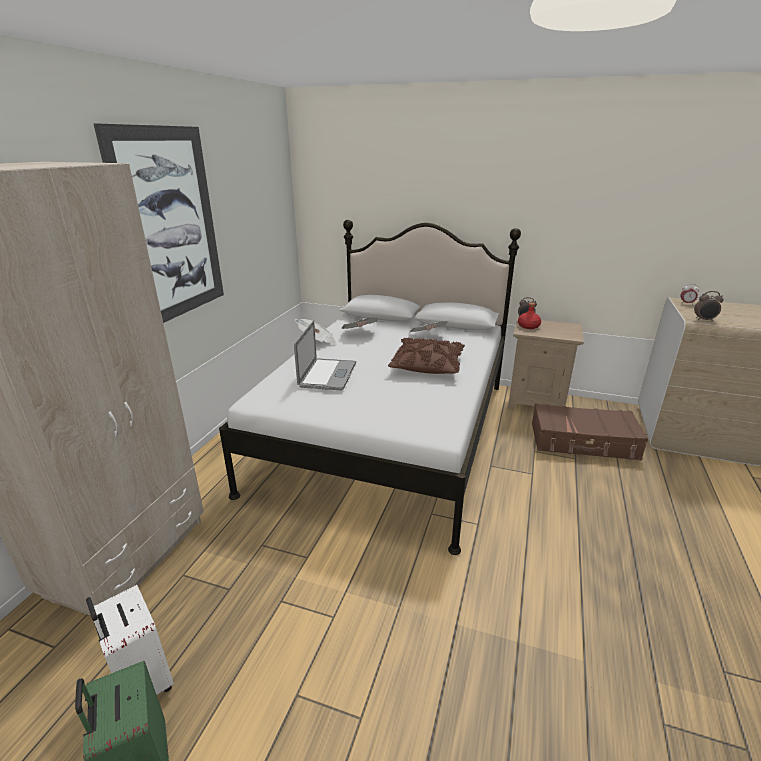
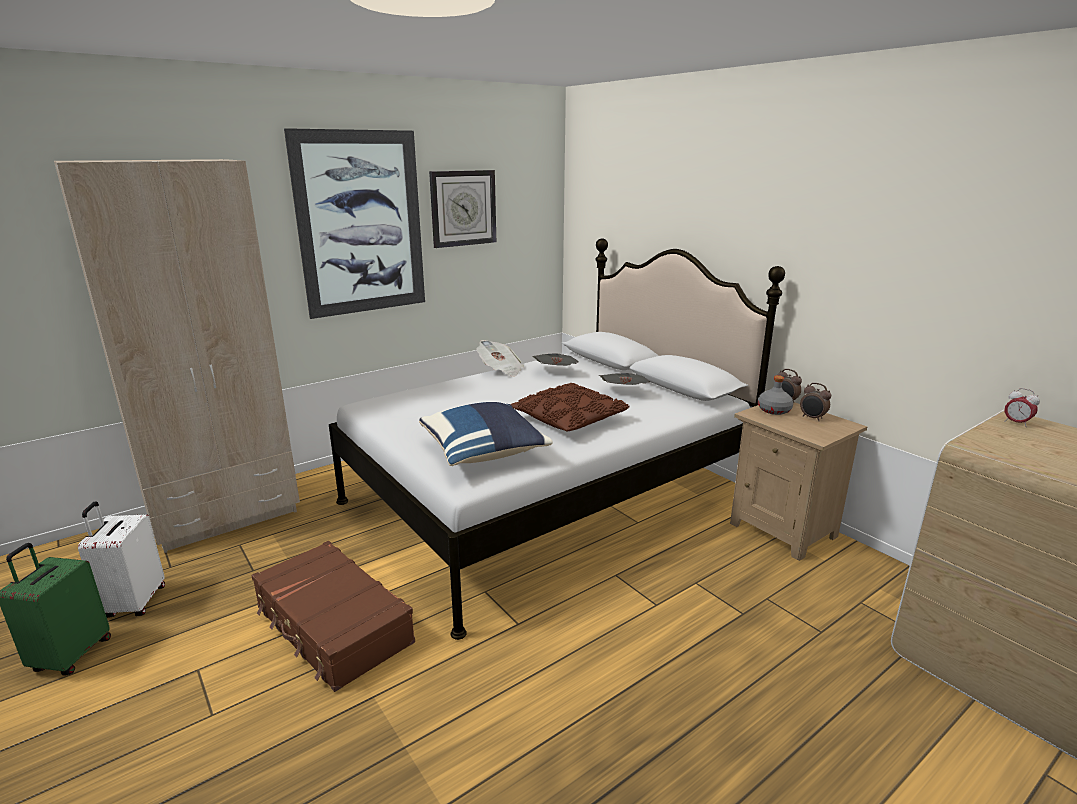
camera: 35 degrees right, 5 degrees down
laptop [294,320,356,390] -> none
red bottle [518,303,541,329] -> grey bottle [758,375,793,415]
brown suitcase [532,403,648,461] -> brown suitcase moved to [251,541,415,692]
alarm clock [694,291,723,320] -> alarm clock moved to [800,383,831,421]
none -> blue pillow [419,402,553,466]
none -> wall clock [429,170,496,248]

